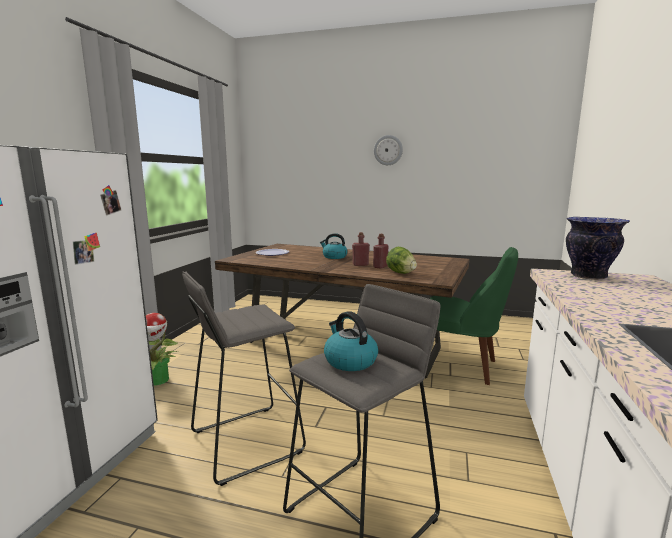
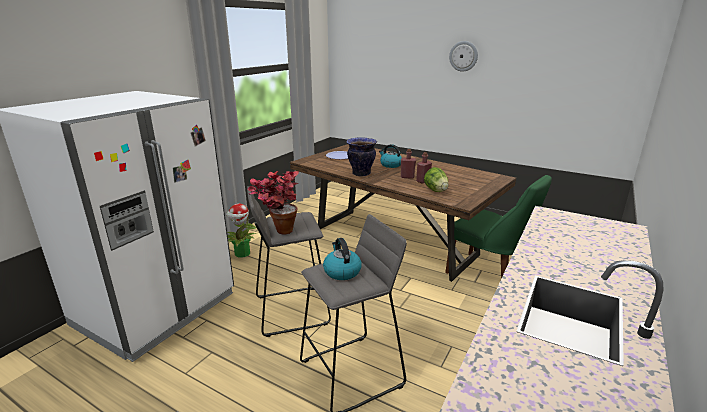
camera: 15 degrees right, 10 degrees up
vase [566,217,630,280] -> vase moved to [346,137,377,176]
none -> potted plant [248,171,299,235]

